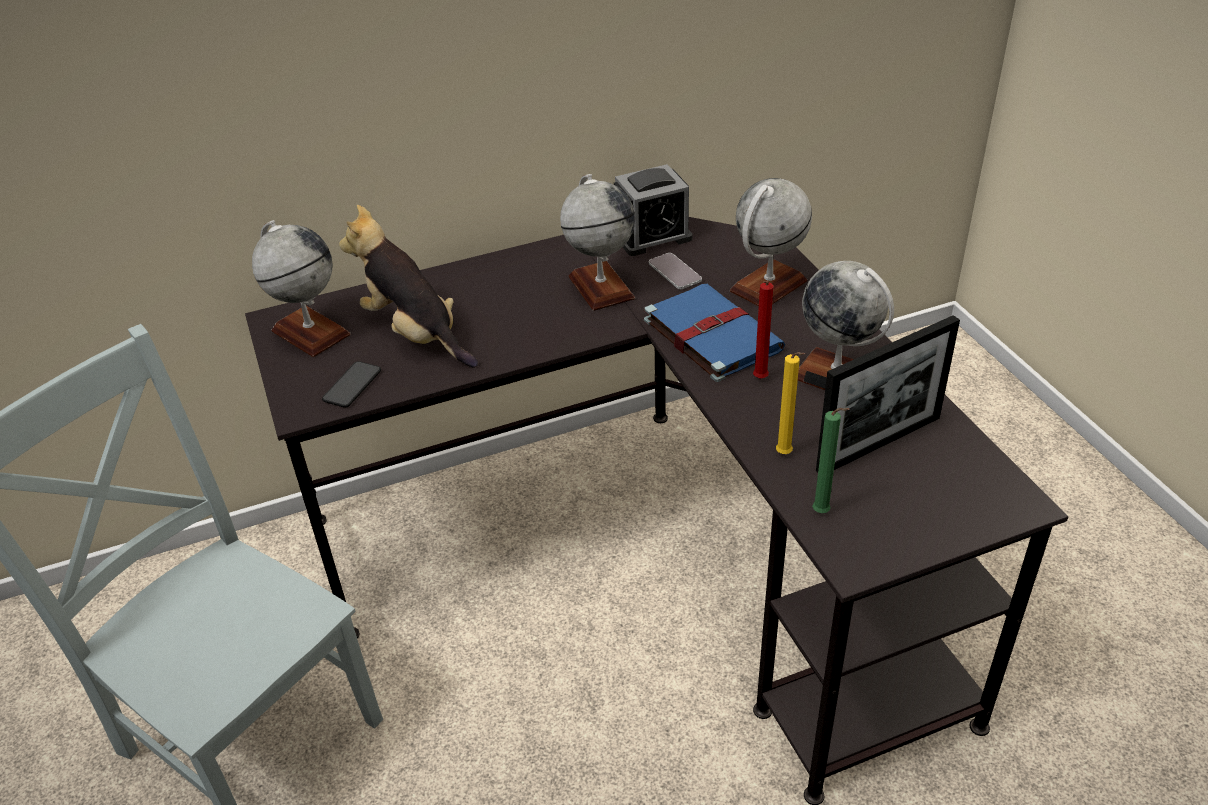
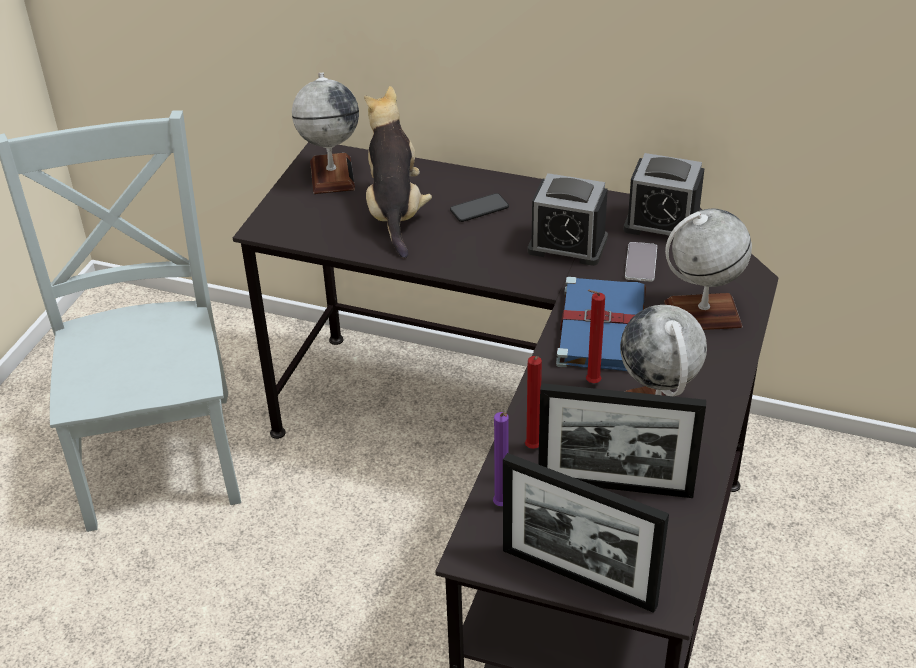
camera: 40 degrees right, 0 degrees up
phone [322,361,381,408] -> phone moved to [450,193,509,222]
globe [560,174,635,311] -> alarm clock [528,173,608,266]
yellow candle [776,352,805,454] -> red candle [525,356,542,449]
green candle [812,408,850,513] -> purple candle [493,412,509,506]
none -> picture frame [503,453,669,613]

